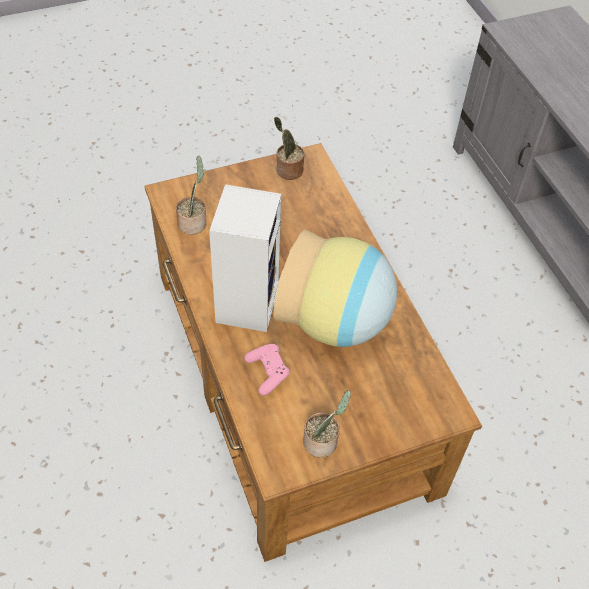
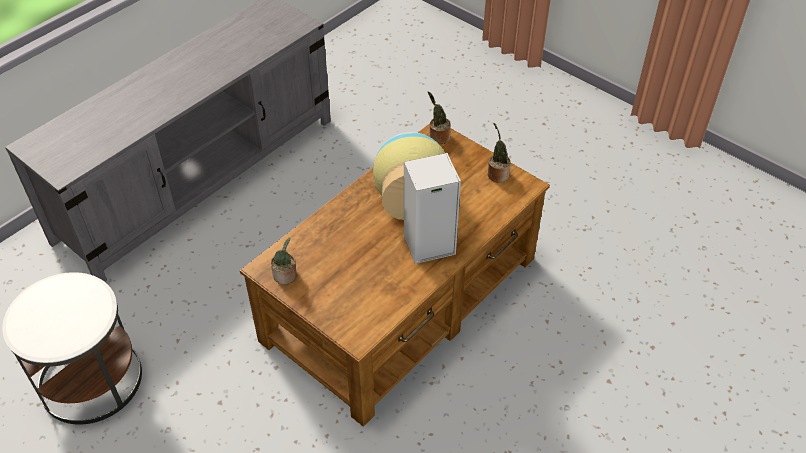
camera: 115 degrees left, 5 degrees down
potted plant [176,155,206,235] -> potted plant moved to [428,92,451,144]
pink game controller [244,344,290,395] -> none
none -> white side table [2,272,142,425]

